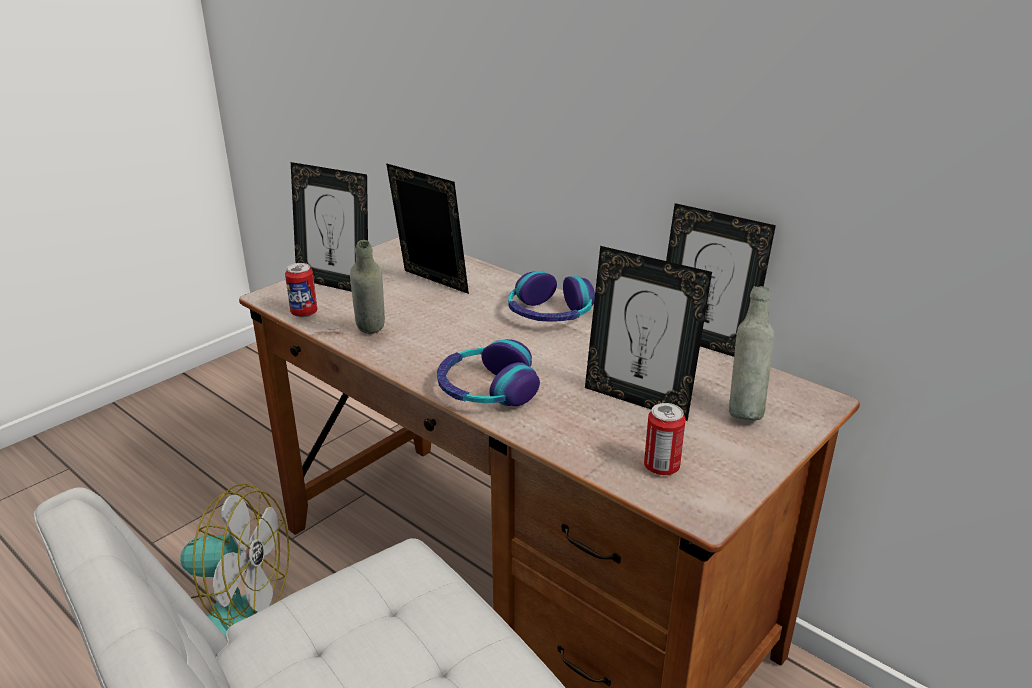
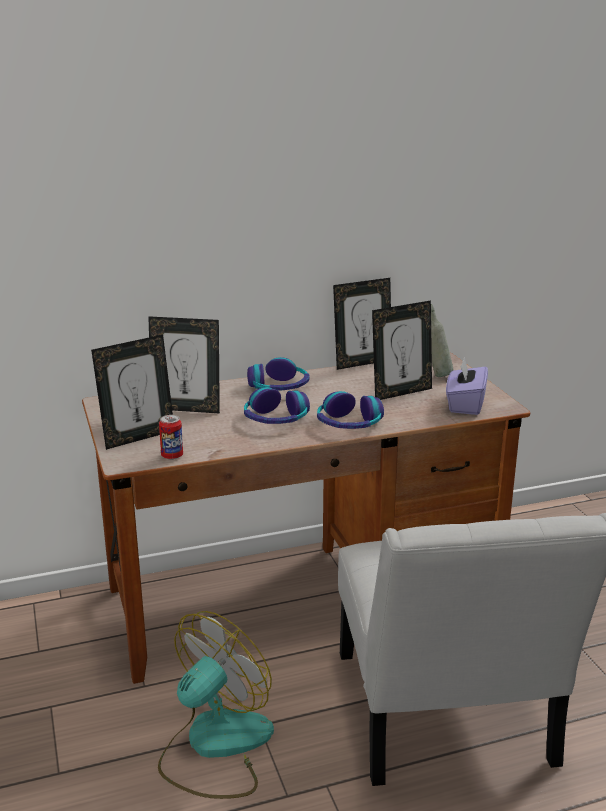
camera: 60 degrees left, 5 degrees down
grey bottle [350,240,385,334] -> none
picture frame [386,163,469,294] -> picture frame turned 150 degrees counterclockwise [148,316,220,414]
can [644,403,686,475] -> purple tissue box [446,357,488,415]
none -> headphones [244,387,310,424]

